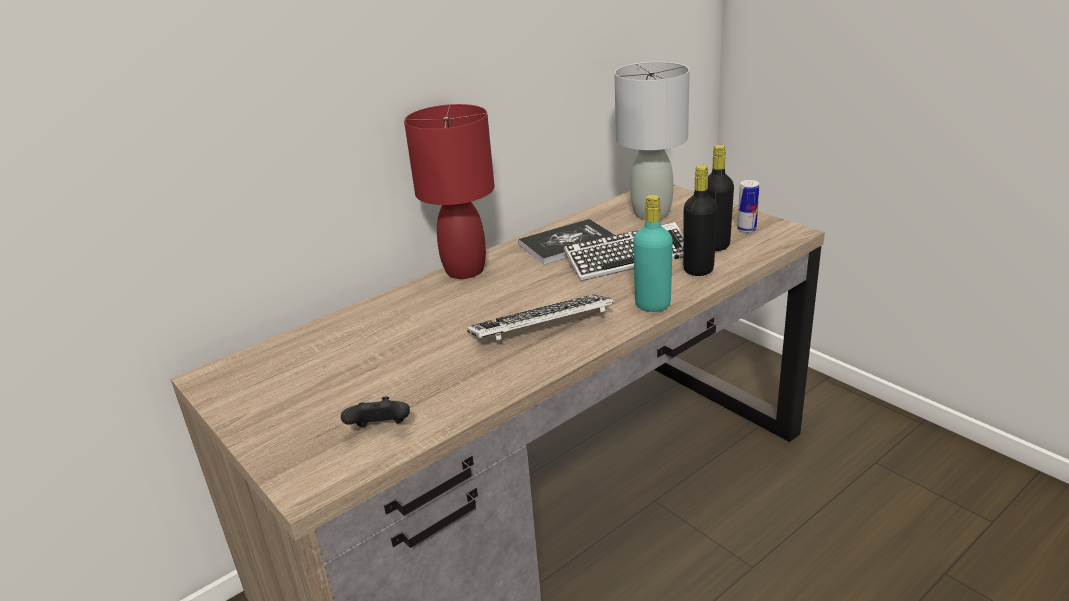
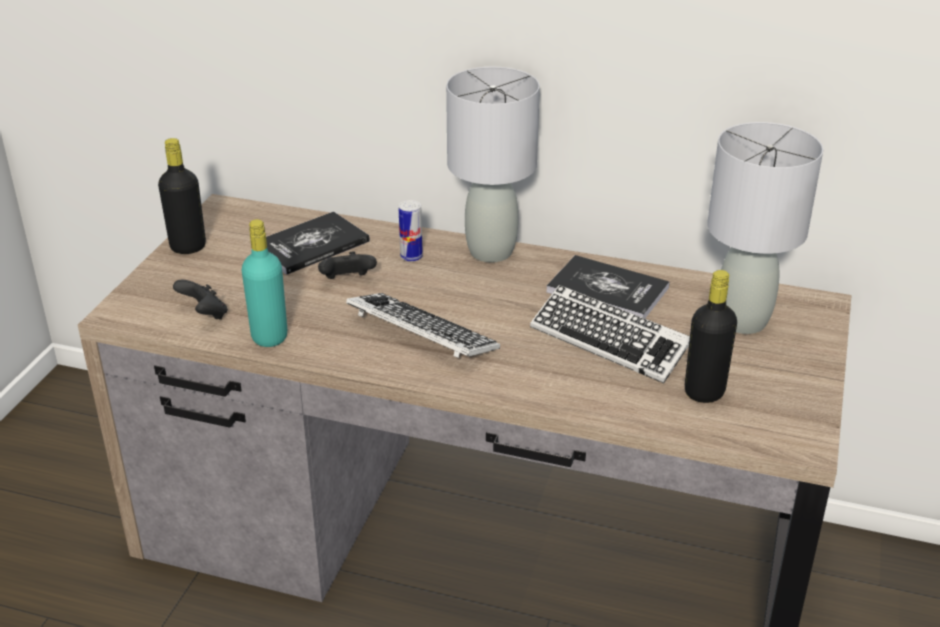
camera: 55 degrees right, 5 degrees up
red table lamp [404,104,495,279] -> grey table lamp [446,67,540,263]
turquoise bottle [633,195,673,312] -> turquoise bottle moved to [242,219,287,347]
black bottle [683,165,717,276] -> black bottle moved to [158,138,206,254]
can [737,180,759,233] -> can moved to [399,200,423,262]
none -> book [266,211,370,275]
none -> black game controller [318,251,377,279]

